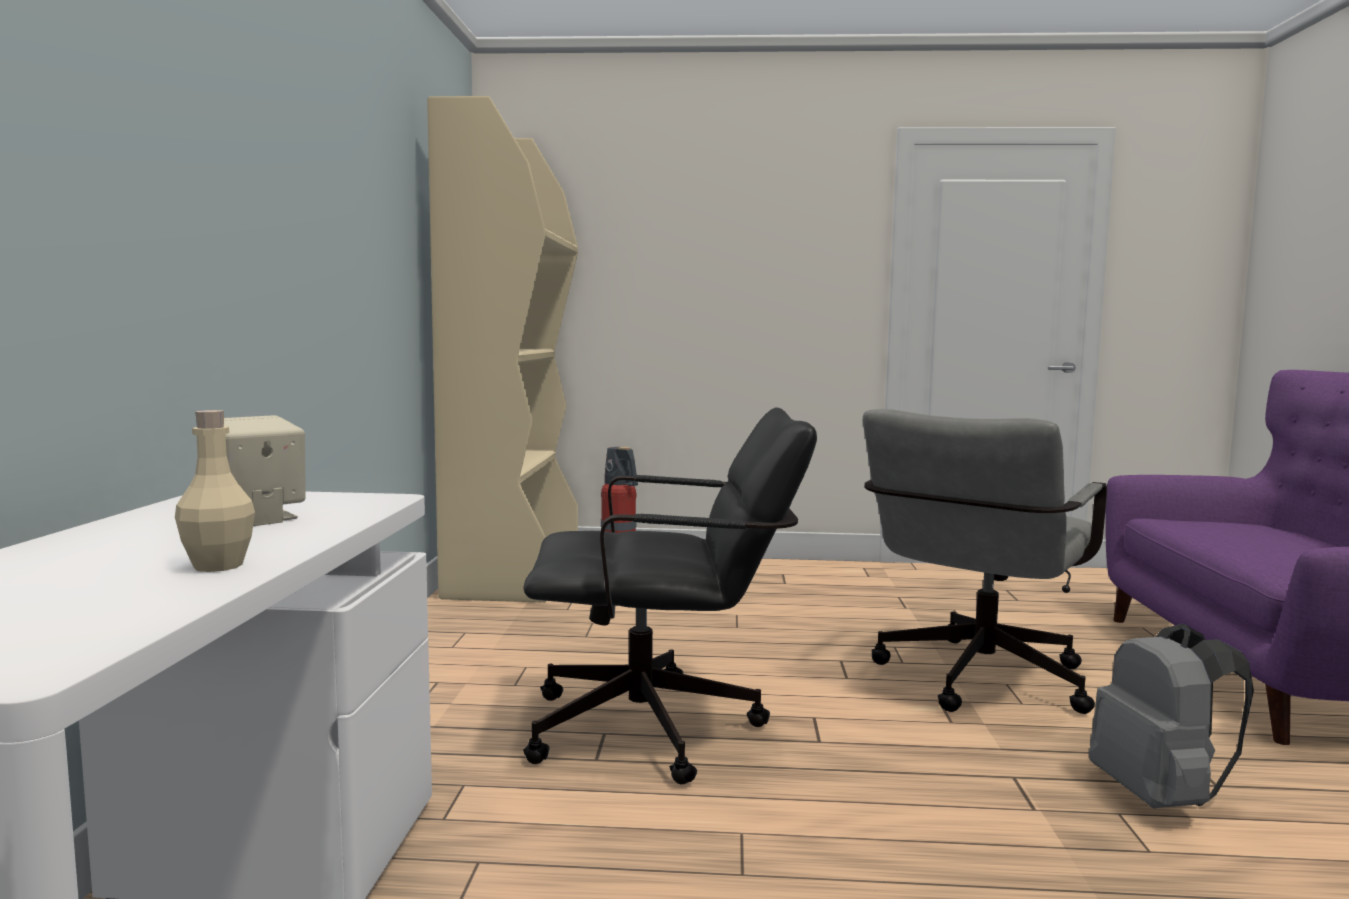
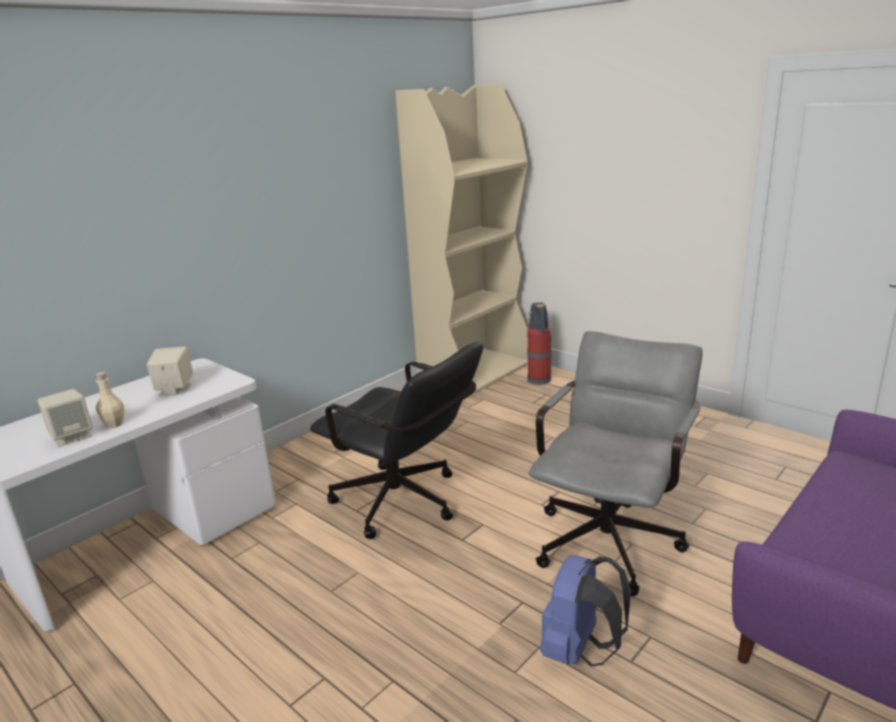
camera: 40 degrees right, 15 degrees up
grey office chair [863,409,1107,714] -> grey office chair turned 135 degrees clockwise [528,331,703,596]
grey backpack [1089,623,1254,808] -> blue backpack [540,555,631,667]
none -> beige speaker [38,389,93,447]

